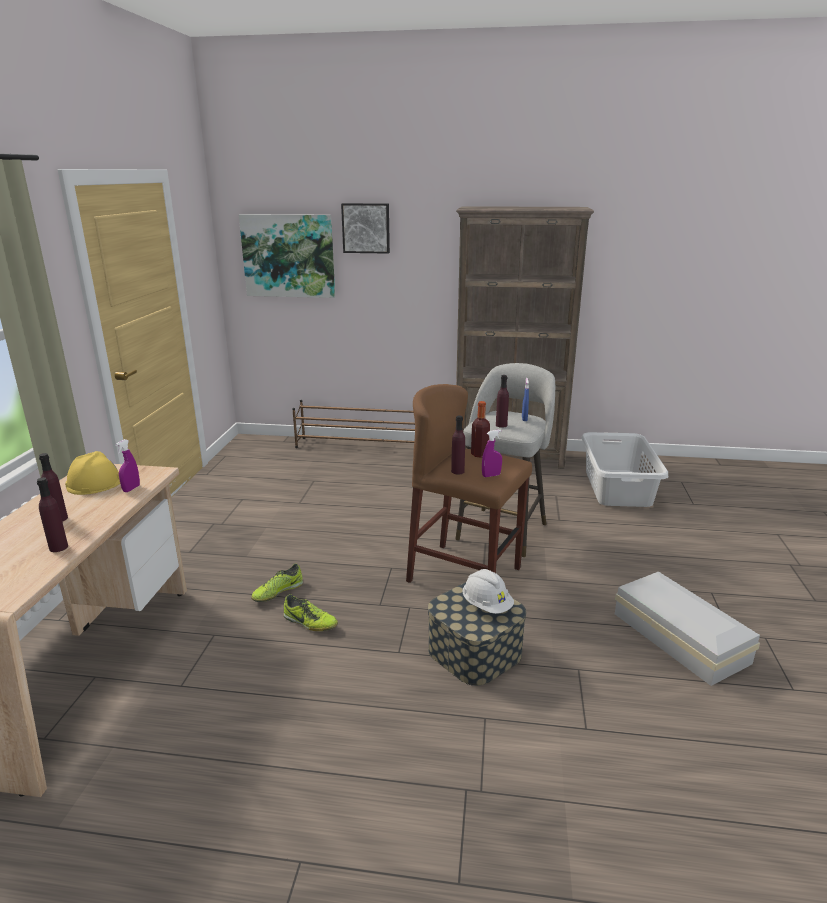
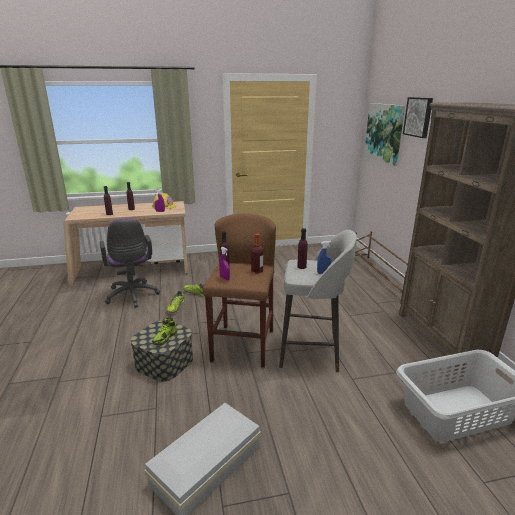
camera: 70 degrees right, 0 degrees up
white hard hat [462,569,514,614] -> shoe [152,318,177,346]
none -> purple office chair [100,218,160,308]

